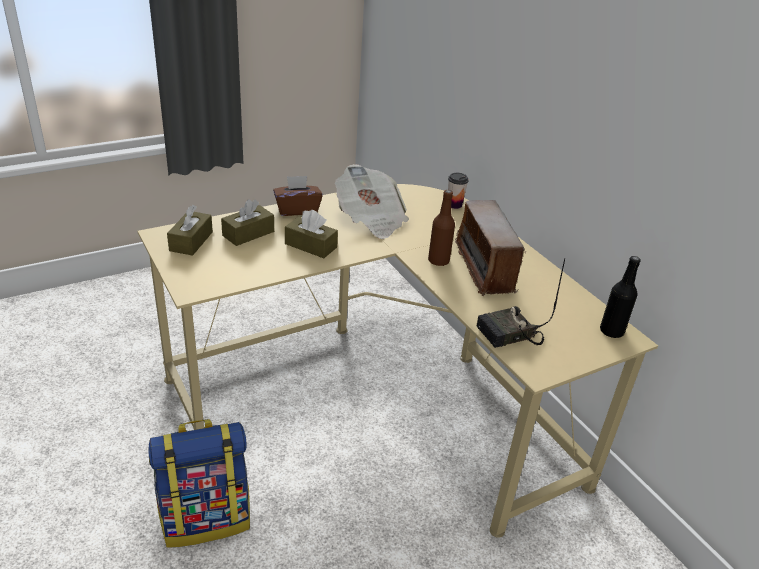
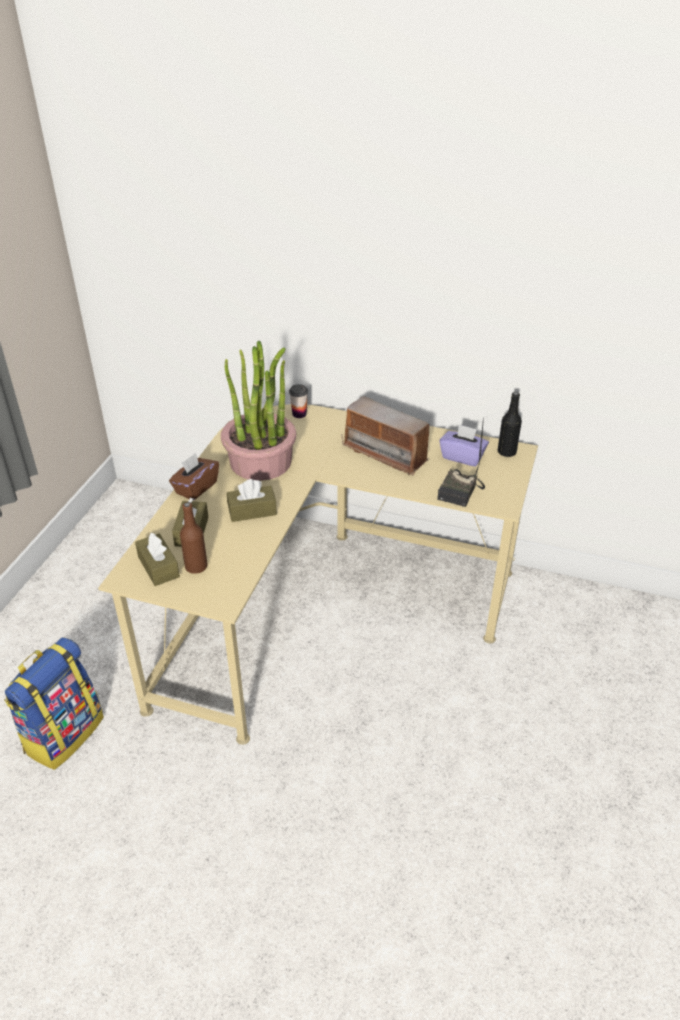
camera: 40 degrees left, 5 degrees up
backpack [149,419,250,548] -> backpack moved to [4,637,104,770]
newspaper [335,164,409,239] -> potted plant [221,341,296,481]
brown bottle [428,190,455,266] -> brown bottle moved to [180,502,207,574]
none -> purple tissue box [440,424,489,467]

